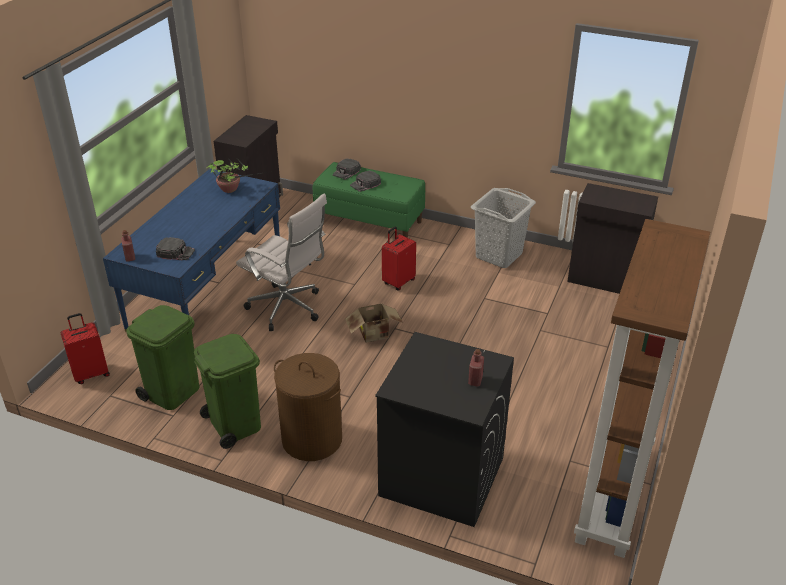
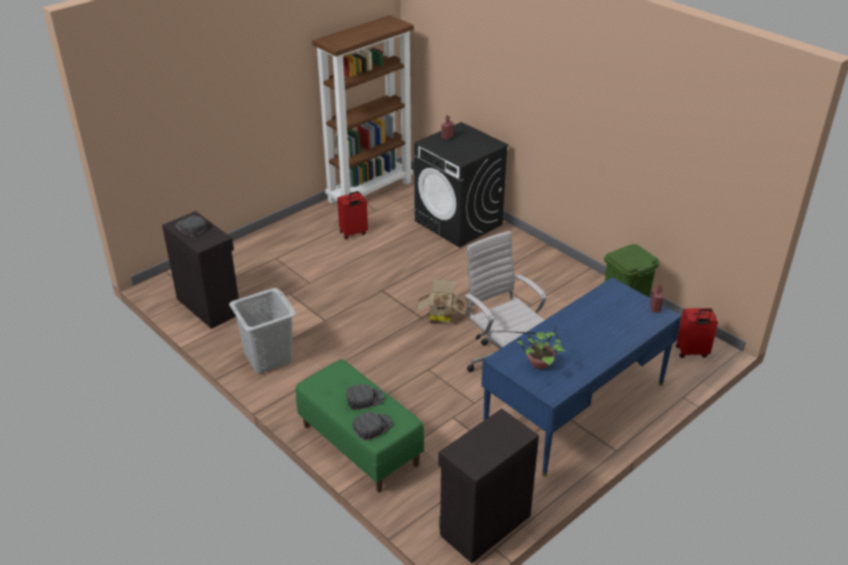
camera: 155 degrees left, 0 degrees up
black cap [156,237,195,260] -> black cap moved to [175,215,207,236]
green trash can [194,334,261,449] -> none
brown laundry basket [274,353,342,461] -> none
red suitcase [382,227,416,290] -> red suitcase moved to [337,191,368,239]

